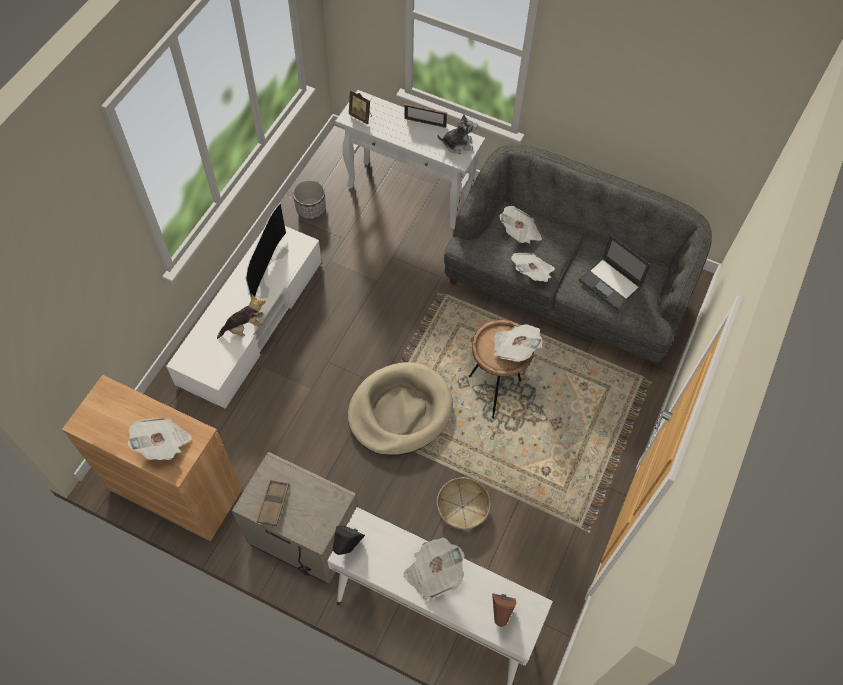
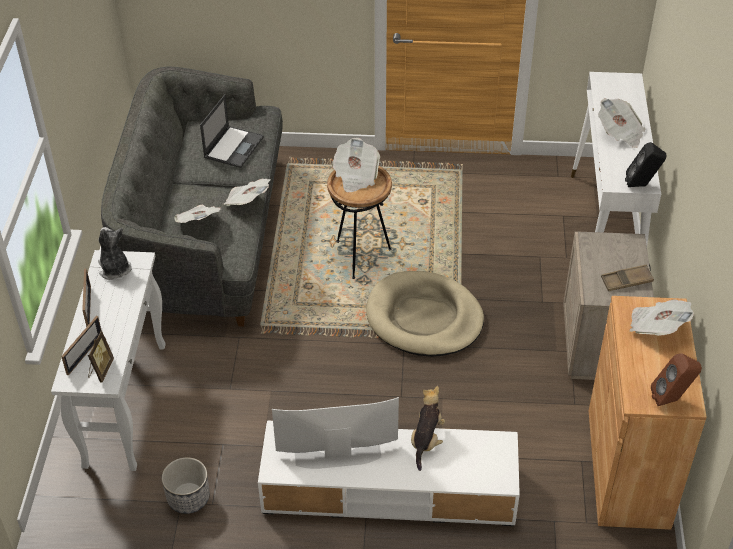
camera: 110 degrees left, 15 degrees down
plush toy [217,294,266,339] -> plush toy turned 60 degrees clockwise [411,386,445,471]
basket [437,477,491,531] -> none
brown speaker [492,593,516,627] -> brown speaker moved to [651,353,702,406]
none -> picture frame [61,316,102,376]

